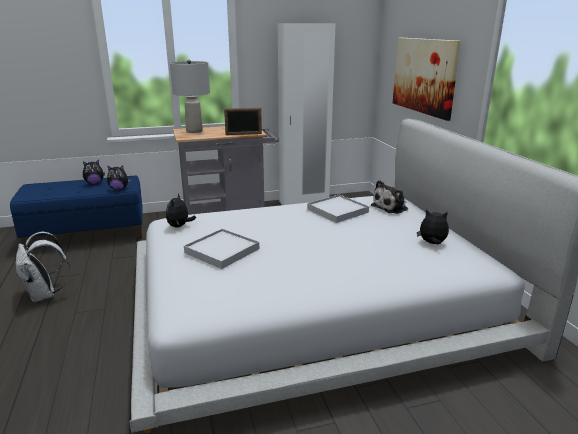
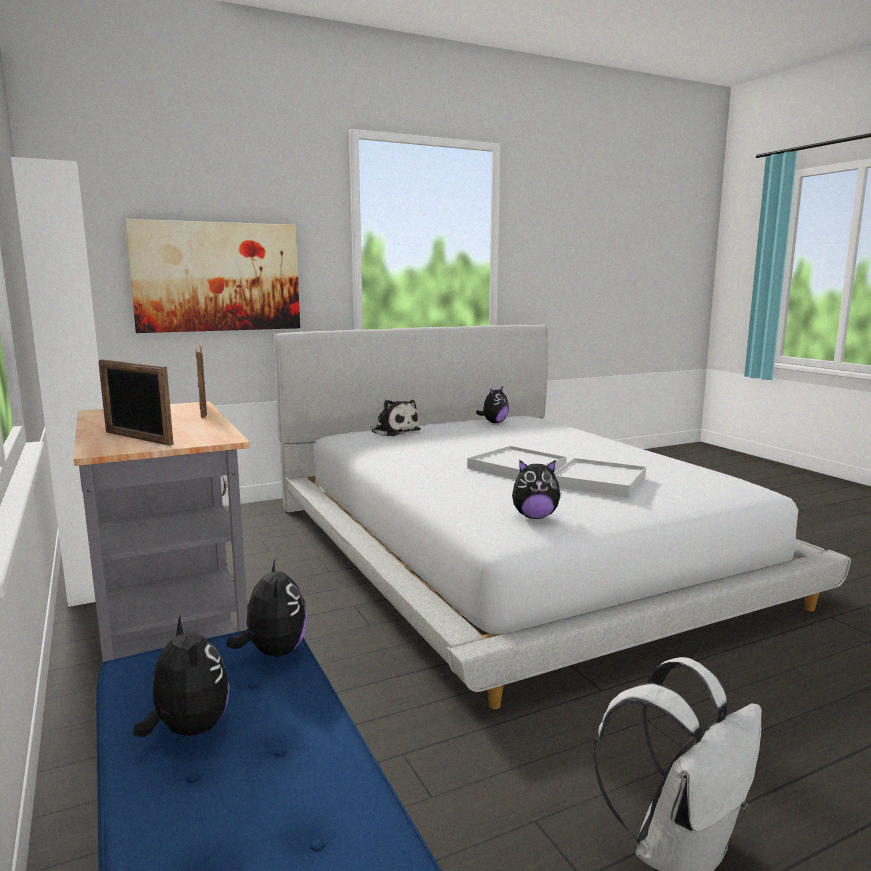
camera: 100 degrees left, 10 degrees down
grey table lamp [170,60,210,133] -> picture frame [98,360,174,446]
white tray [307,194,369,223] -> white tray moved to [467,446,567,480]
plush toy [417,209,449,245] -> plush toy turned 150 degrees counterclockwise [476,386,509,423]

